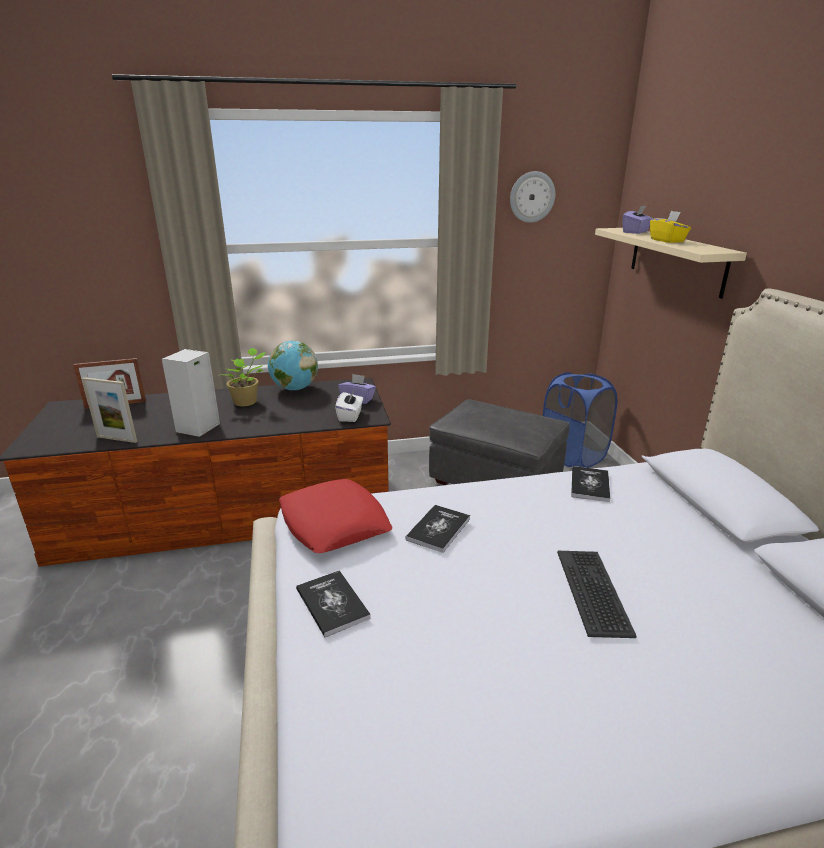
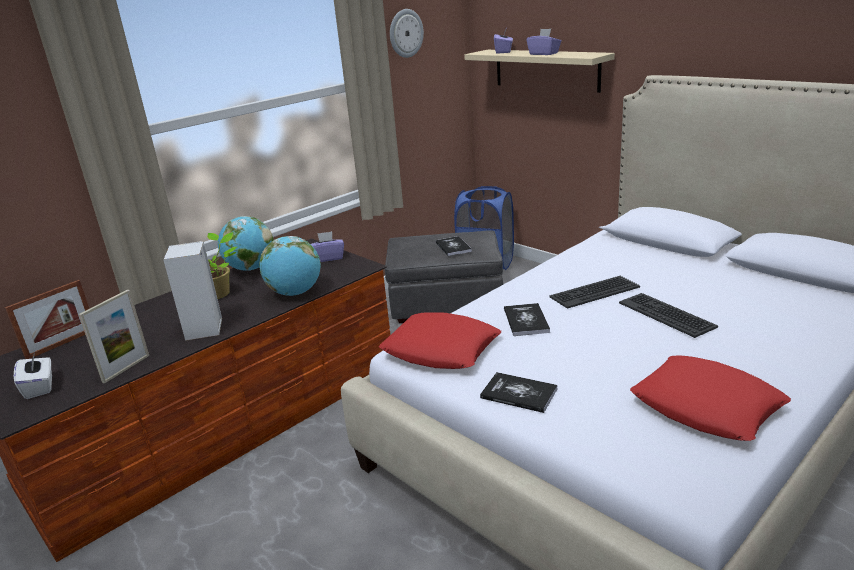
camera: 30 degrees left, 0 degrees up
picture frame [82,377,137,443] -> picture frame turned 45 degrees counterclockwise [79,290,149,384]
white tissue box [335,389,363,422] -> white tissue box moved to [14,351,52,399]
book [571,466,610,502] -> book moved to [435,236,472,256]
yellow tissue box [650,211,691,243] -> purple tissue box [526,29,561,55]
none -> globe [259,236,321,296]
none -> keyboard [549,276,640,309]
none -> red pillow [630,356,791,441]

